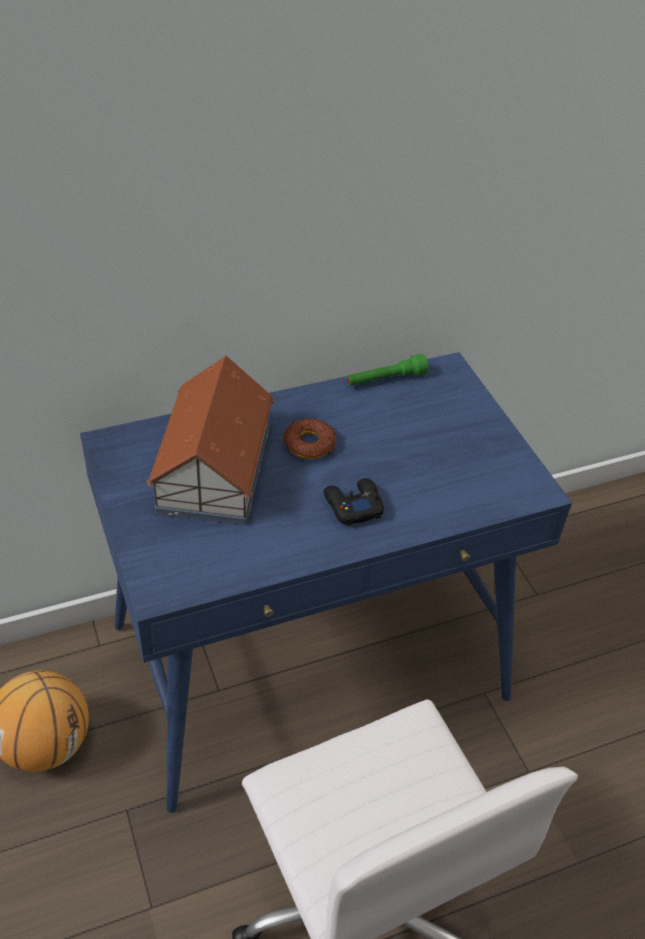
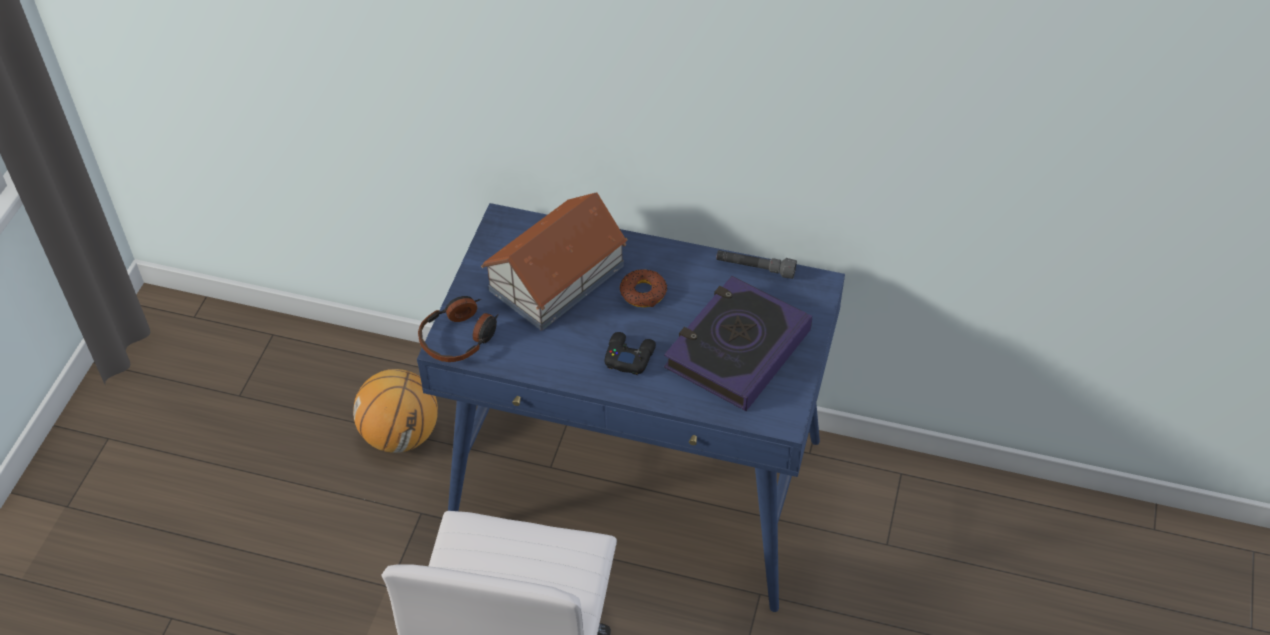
camera: 40 degrees right, 5 degrees up
green flashlight [347,354,428,386] -> grey flashlight [716,250,797,279]
none -> headphones [418,296,499,362]
none -> book [664,276,812,411]

